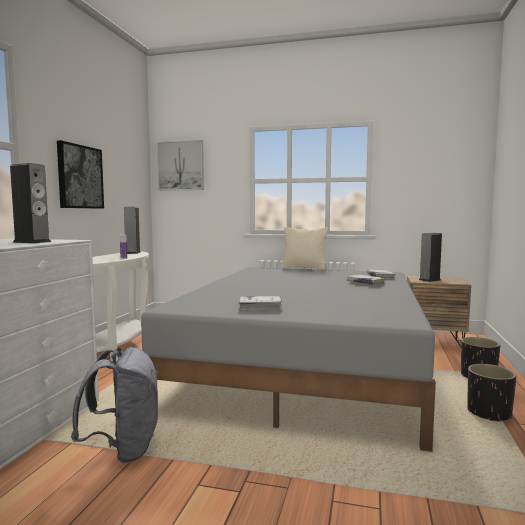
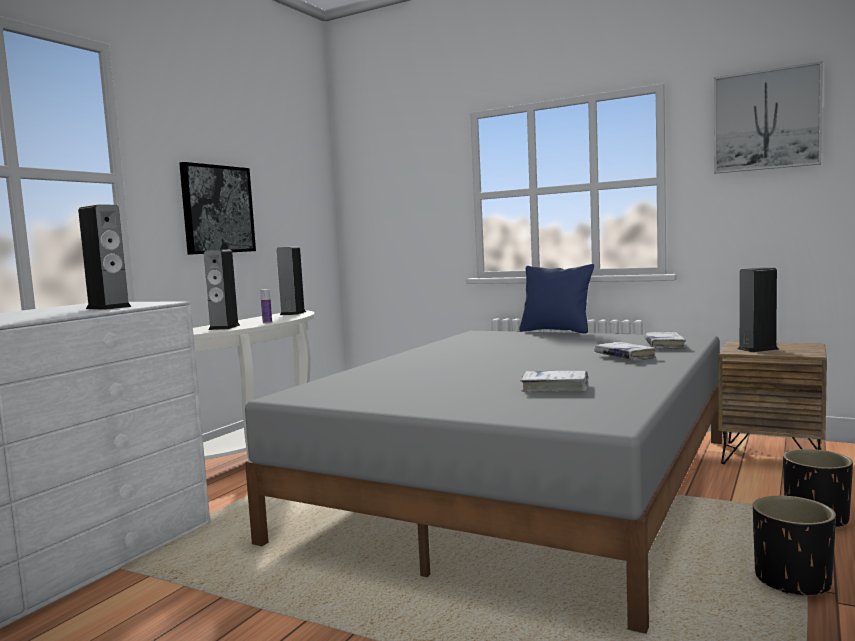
camera: 15 degrees right, 0 degrees up
grey backpack [71,347,158,463] -> none
picture [157,140,204,191] -> picture moved to [714,61,823,174]
white book [238,296,282,311] -> white book moved to [521,371,588,392]
beige pillow [281,227,329,270] -> blue pillow [519,264,594,334]
none -> speaker [204,250,240,330]

